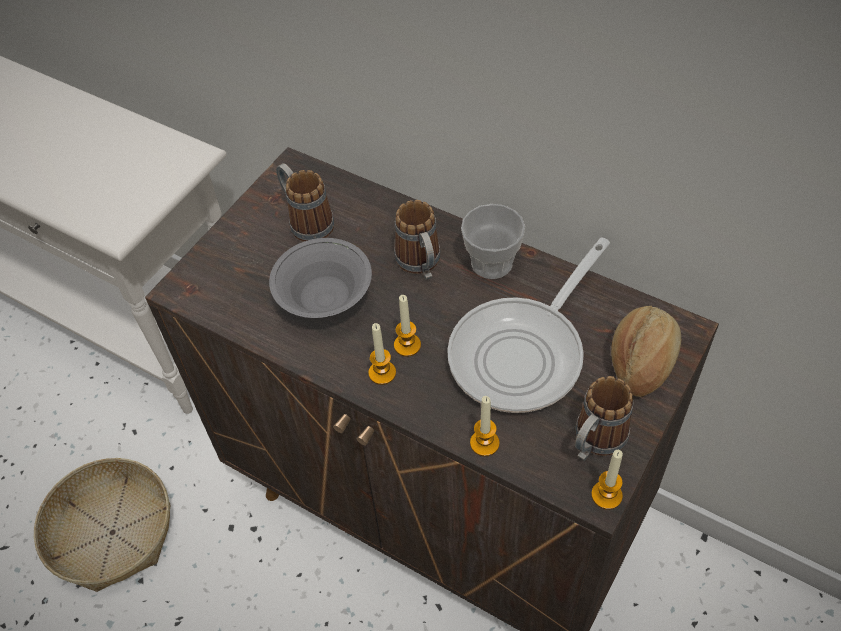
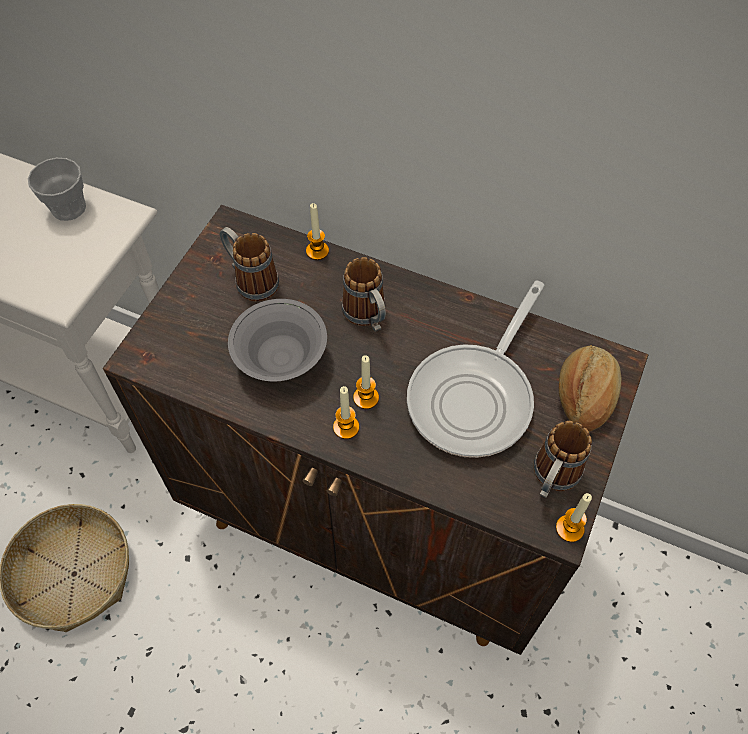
camera: 10 degrees left, 5 degrees up
cup [461,204,525,279] -> cup moved to [28,158,86,221]
candle [470,396,500,456] -> candle moved to [306,203,329,260]

